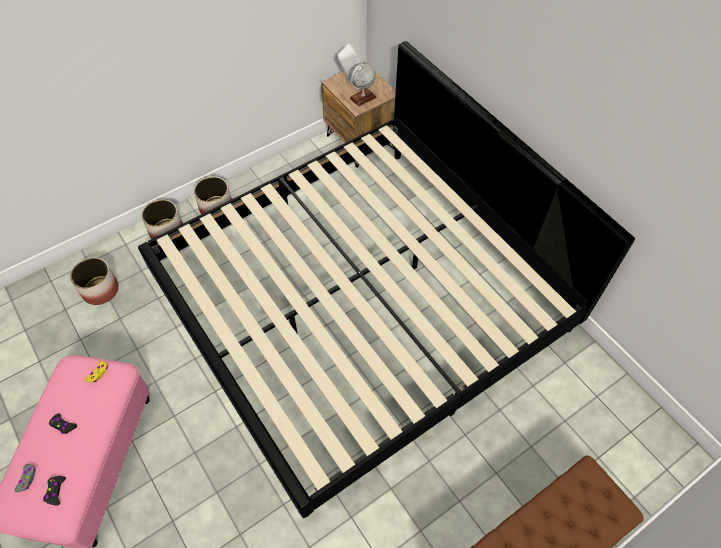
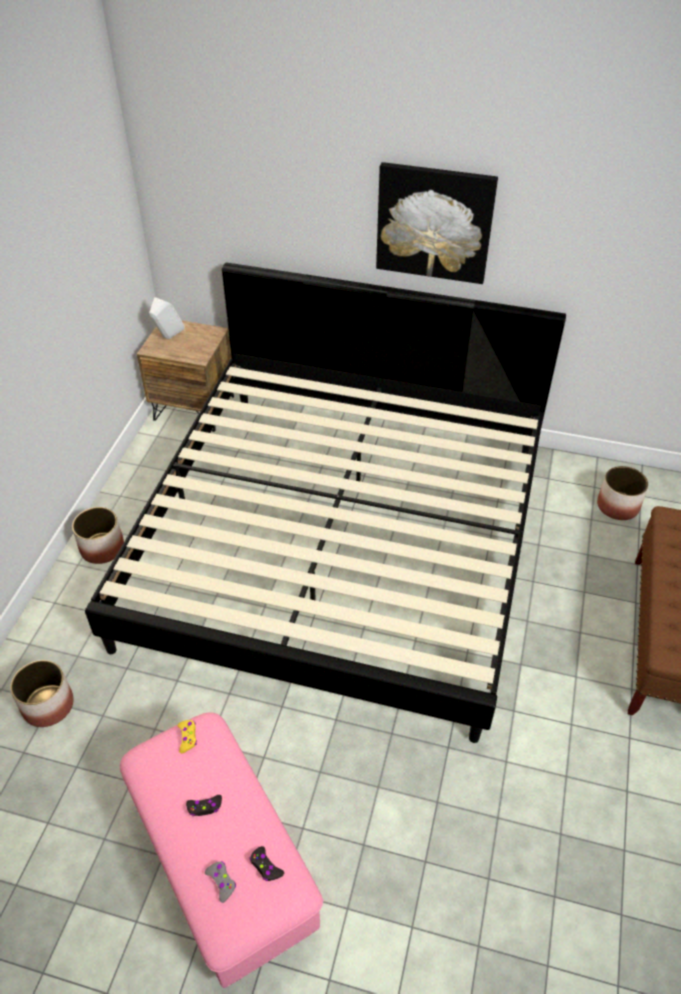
camera: 40 degrees left, 10 degrees down
planter [142,200,183,239] -> planter moved to [597,466,648,520]
globe [350,62,377,107] -> none
none -> picture [376,162,498,284]

